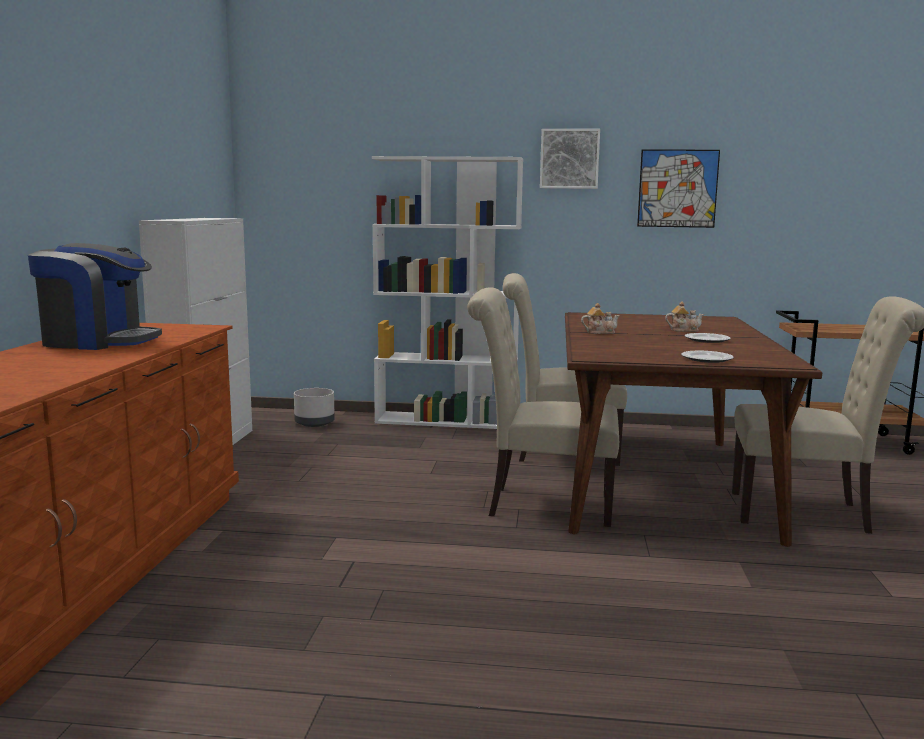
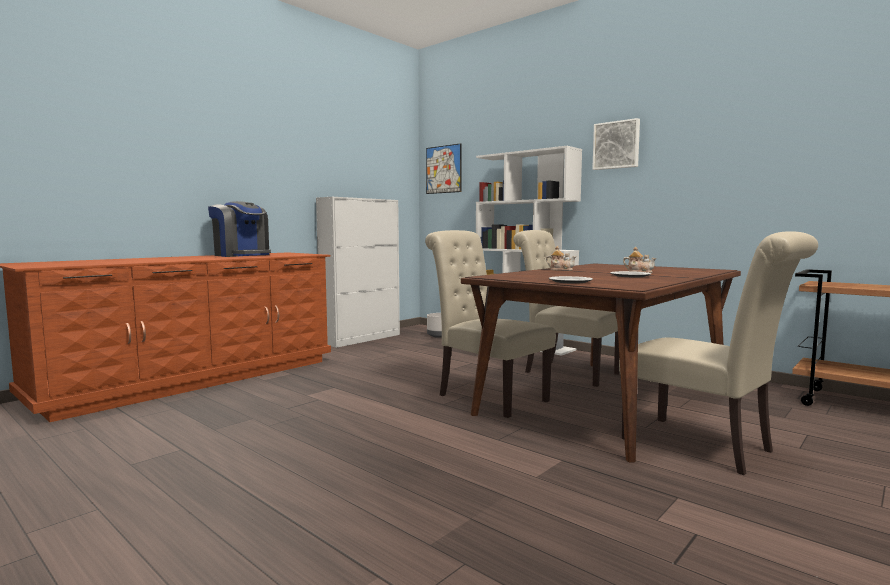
camera: 35 degrees right, 5 degrees down
picture [637,149,720,228] -> picture moved to [426,143,462,194]

